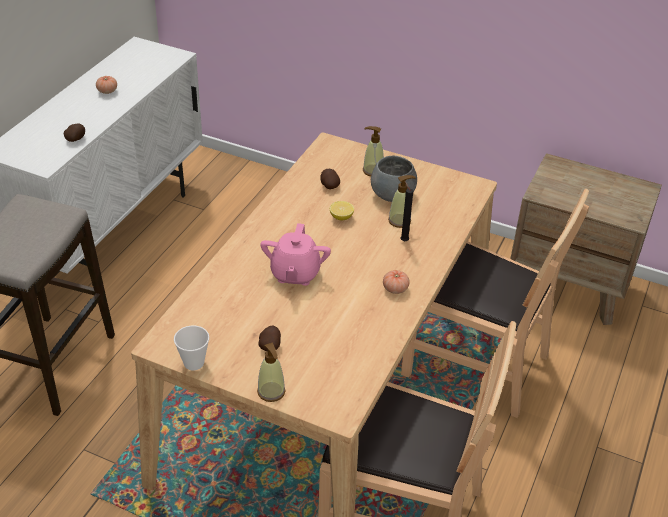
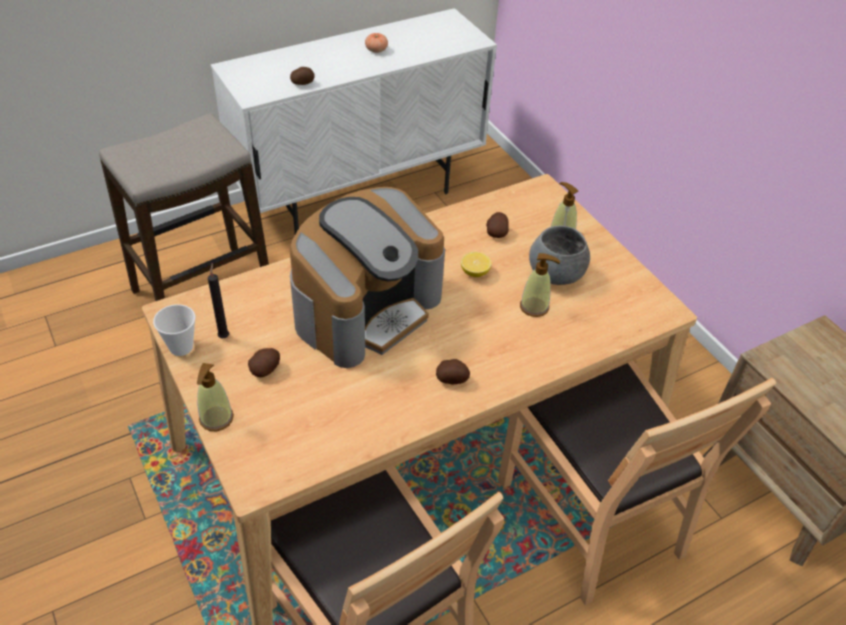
camera: 35 degrees right, 5 degrees up
pink teapot [260,223,331,286] -> coffee machine [290,187,445,368]
tomato [383,270,410,294] -> potato [436,359,470,384]
black candle [400,181,413,241] -> black candle moved to [208,263,229,338]

